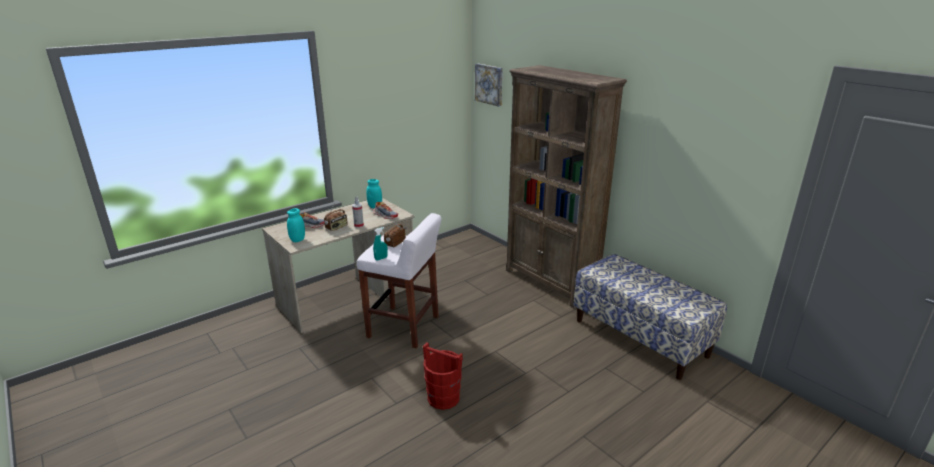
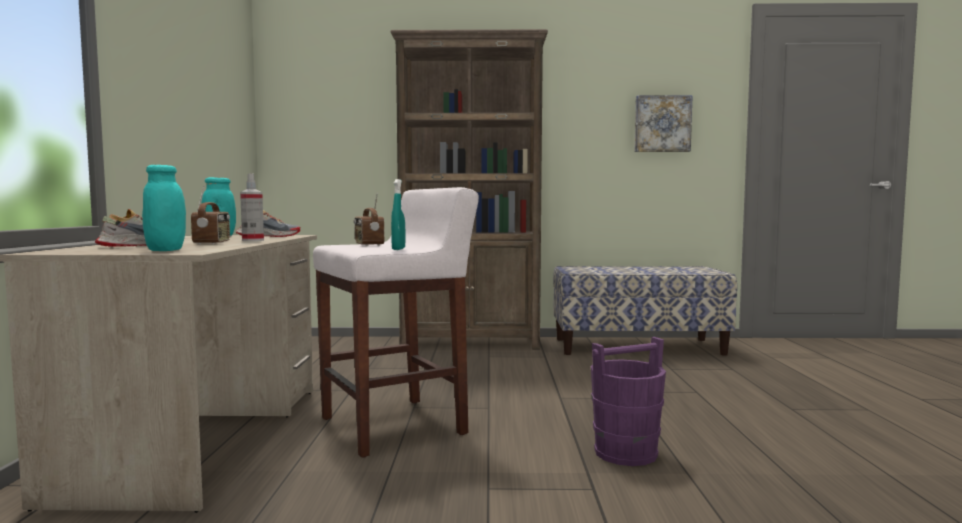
camera: 50 degrees left, 20 degrees down
red bucket [423,343,463,410] -> purple bucket [591,337,666,466]
picture [475,64,503,106] -> picture moved to [634,95,693,152]

